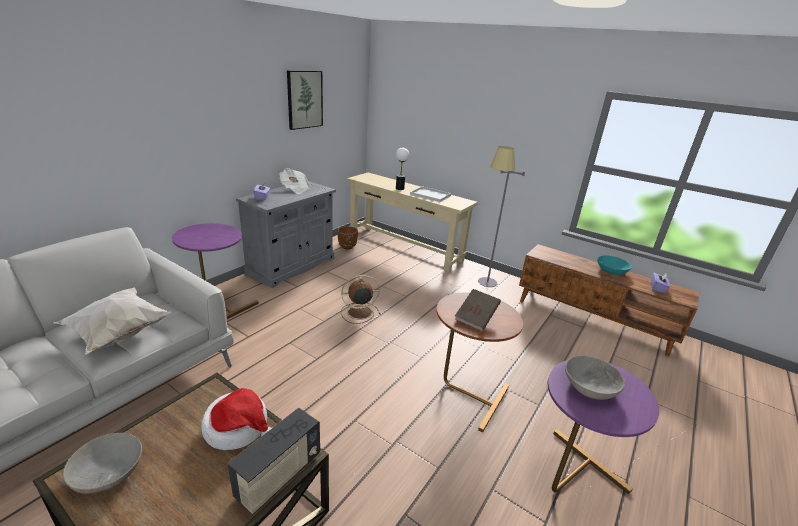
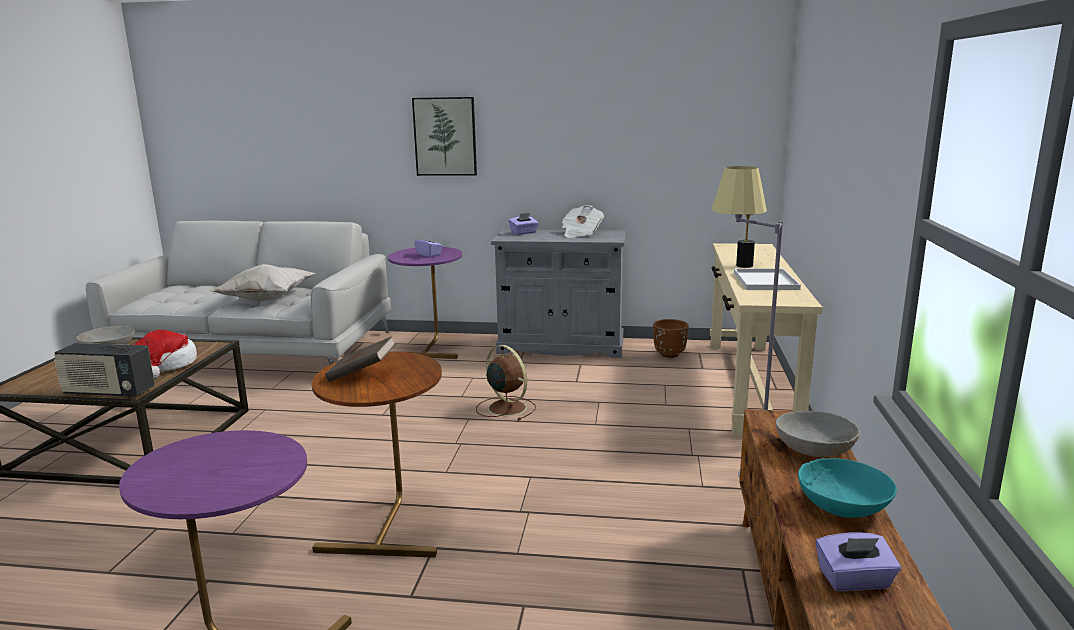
camera: 65 degrees right, 10 degrees down
picture [287,71,323,130] -> picture moved to [412,97,477,176]
grey bowl [565,356,625,400] -> grey bowl moved to [775,411,860,457]
none -> purple tissue box [414,234,443,257]

